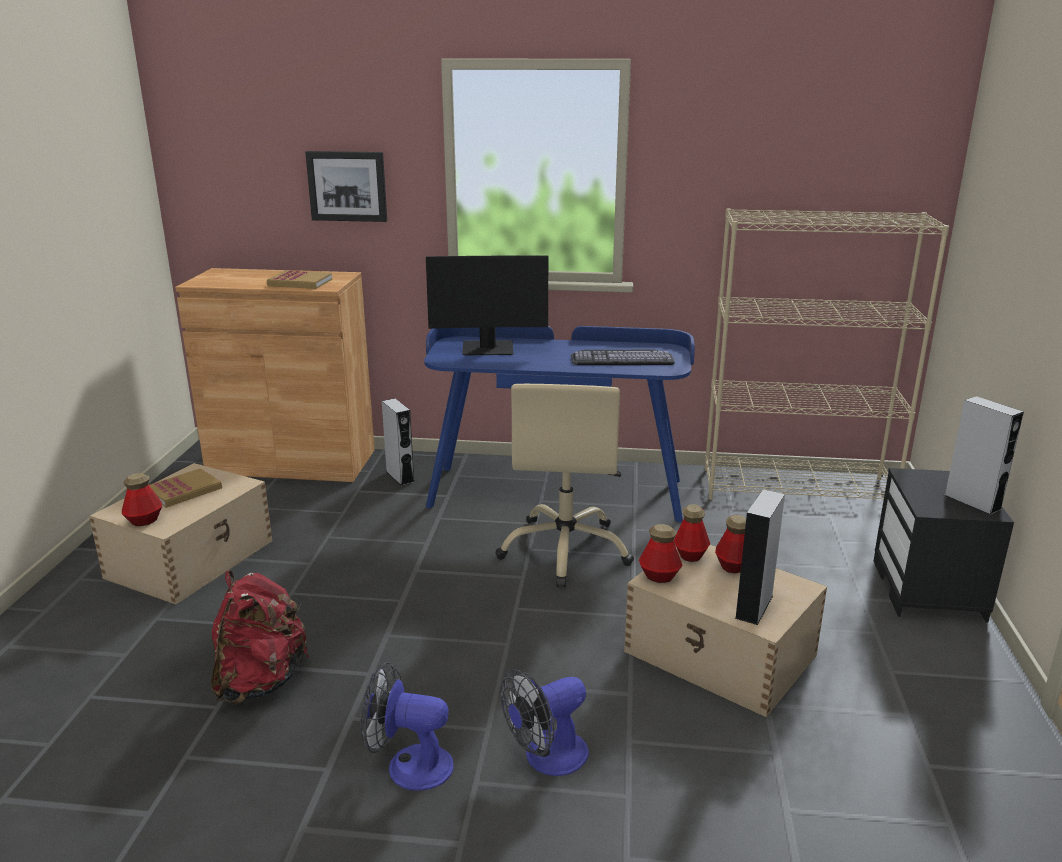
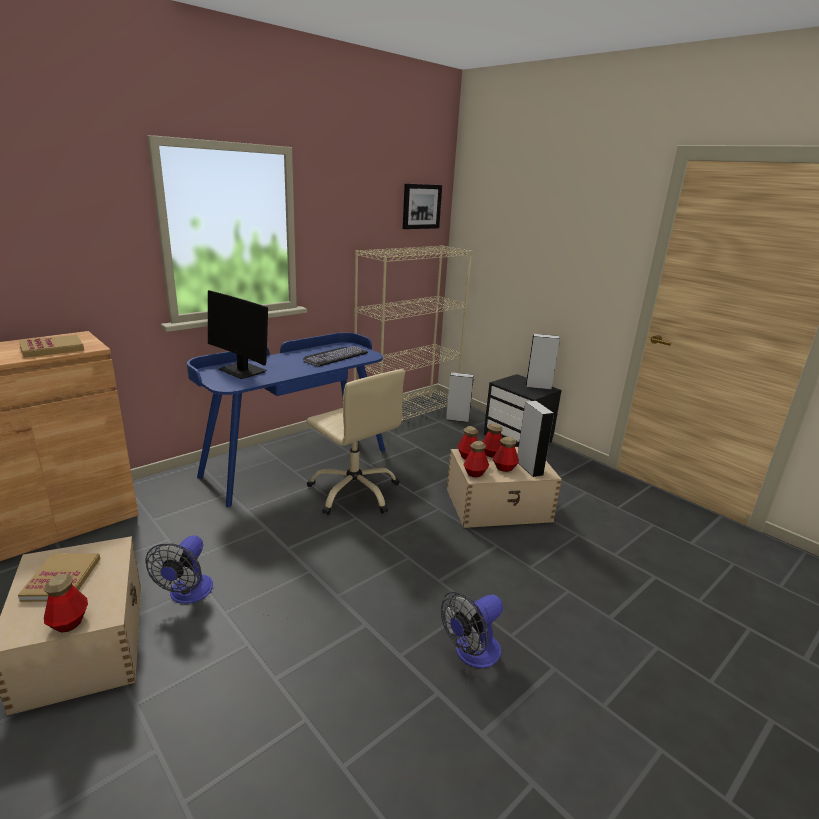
camera: 50 degrees left, 0 degrees up
red backpack [211,570,310,705] -> none
picture [305,151,387,222] -> picture moved to [403,184,442,229]
grey speaker [382,398,414,486] -> grey speaker moved to [446,372,474,423]
monitor [426,255,548,355] -> monitor turned 90 degrees clockwise [208,290,268,379]
fan [500,669,589,776] -> fan moved to [145,535,213,604]
none -> bottle [493,437,519,472]

